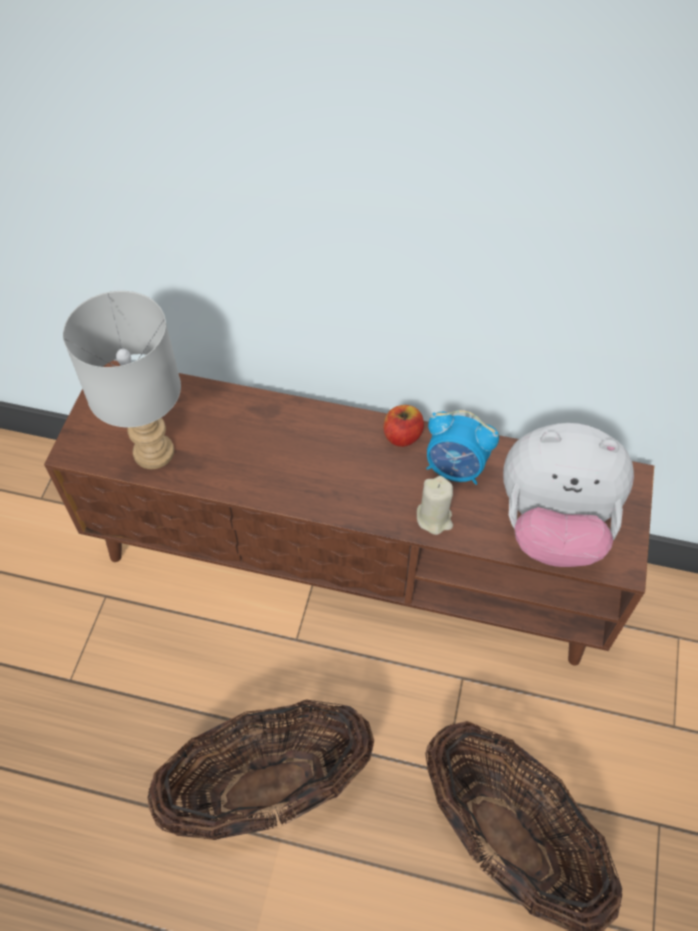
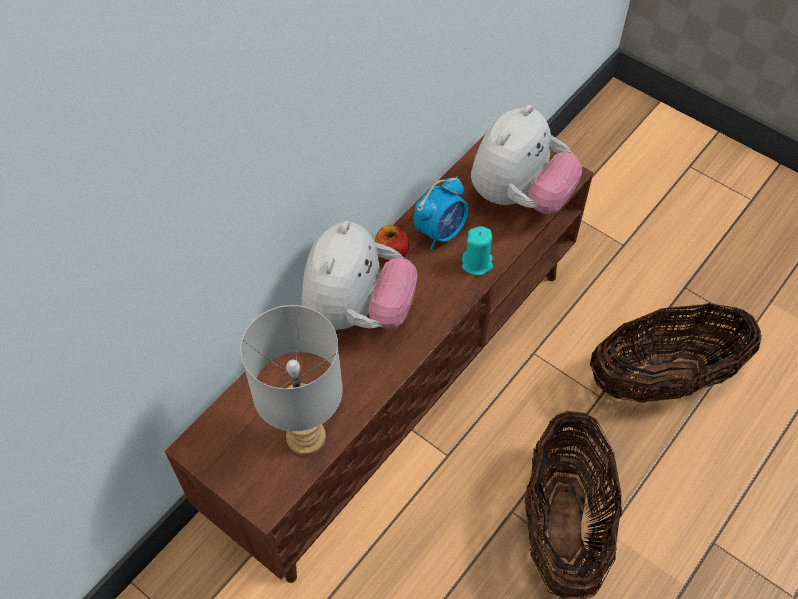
camera: 65 degrees left, 0 degrees up
beige candle [417,476,453,535] -> turquoise candle [462,226,493,275]
none -> plush toy [302,220,418,330]

